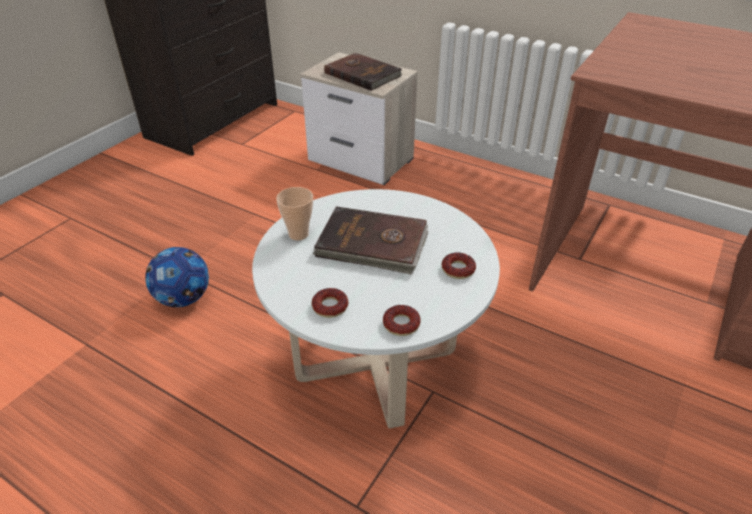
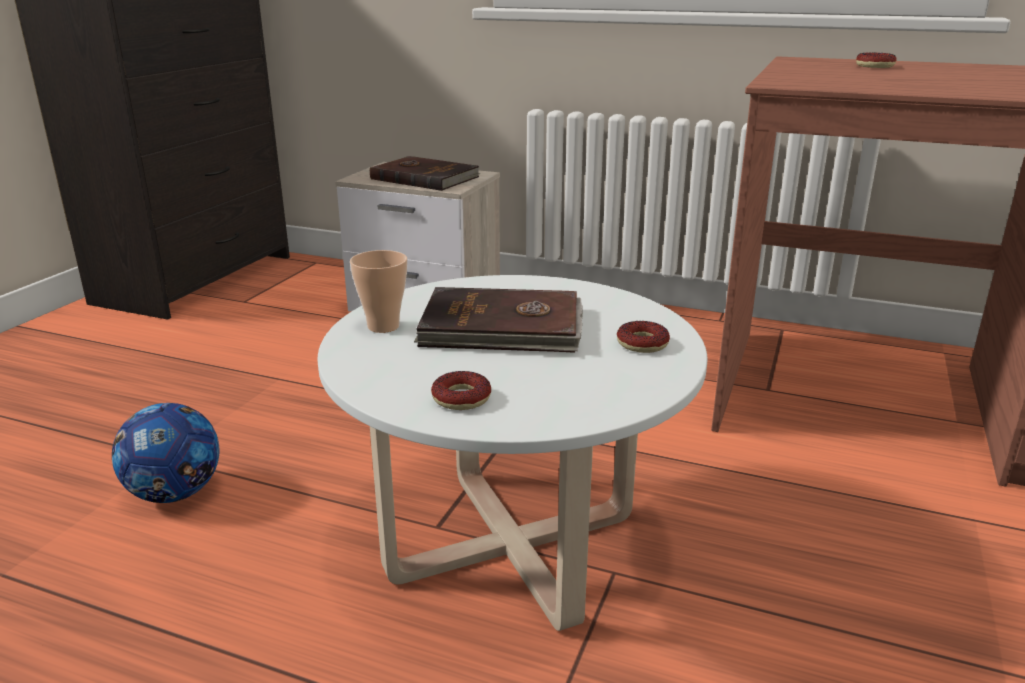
camera: 10 degrees left, 15 degrees down
donut [383,305,421,336] -> donut moved to [856,52,897,68]

